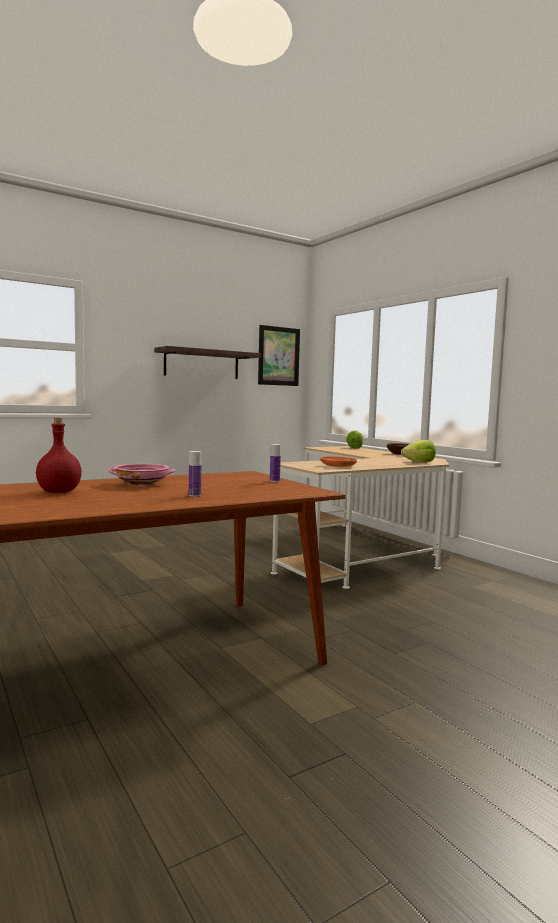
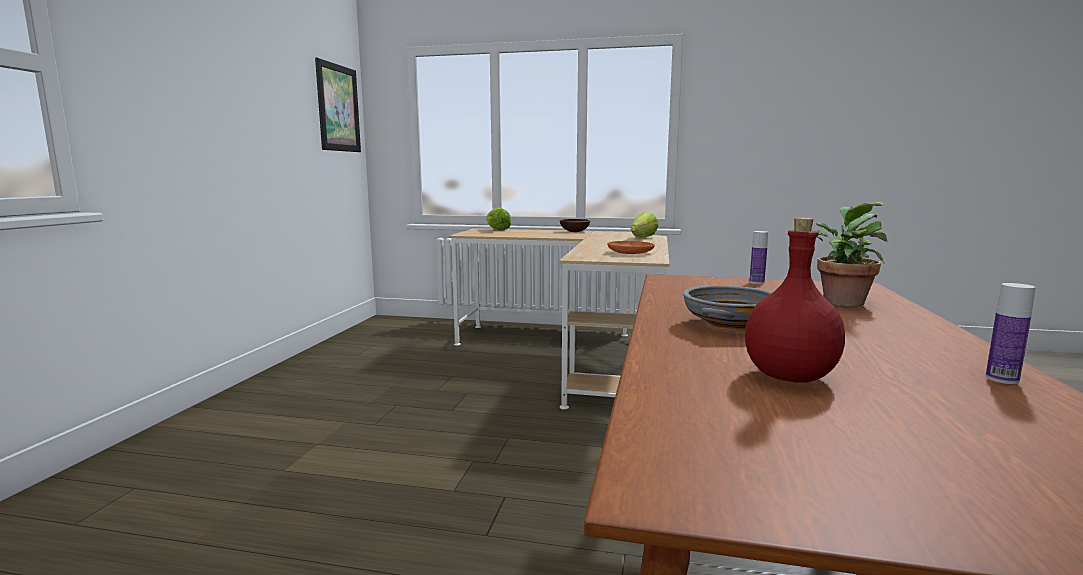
camera: 45 degrees left, 5 degrees up
pink bowl [108,464,175,486] -> grey bowl [683,285,772,331]
shelf [154,346,261,379] -> none
bottle [189,451,201,497] -> bottle moved to [985,283,1036,384]
none -> potted plant [816,202,887,306]

